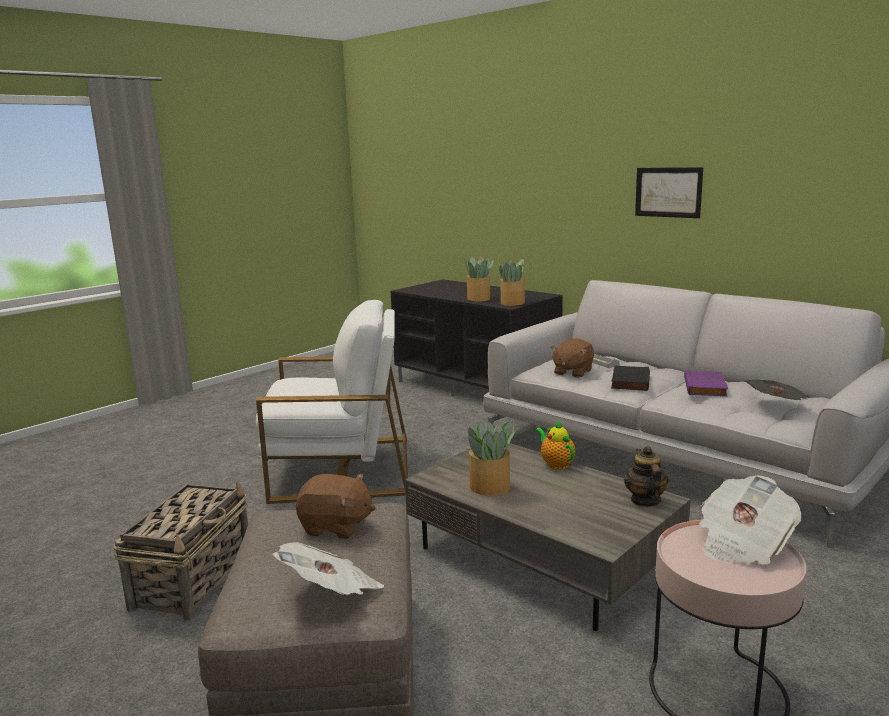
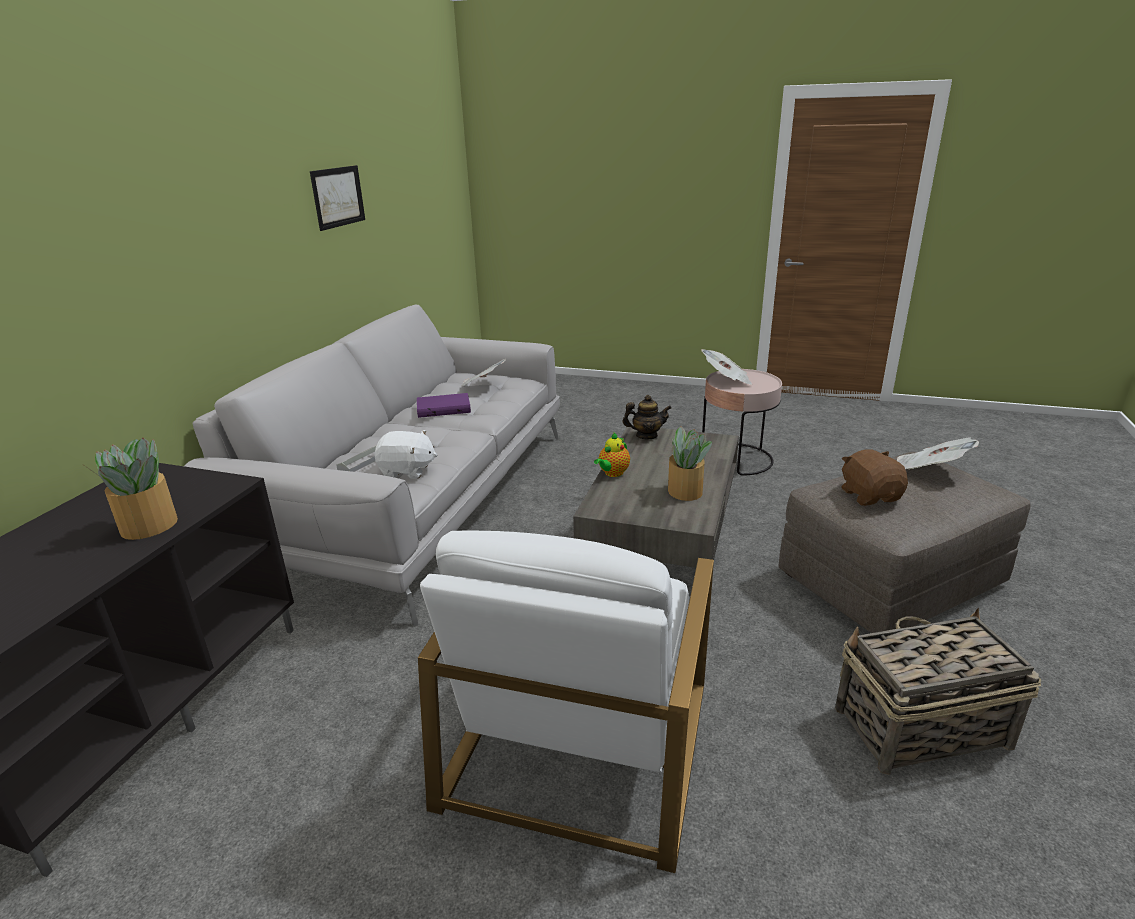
camera: 115 degrees left, 10 degrees up
white armchair [256,300,408,504] -> white armchair turned 135 degrees counterclockwise [418,530,714,873]
potted plant [498,259,525,306] -> none
brown plush toy [551,338,594,378] -> white plush toy [375,430,437,479]
black book [611,366,650,391] -> none
teapot [624,446,669,507] -> teapot turned 150 degrees counterclockwise [622,395,672,439]
picture [635,167,703,218] -> picture moved to [310,165,365,231]

